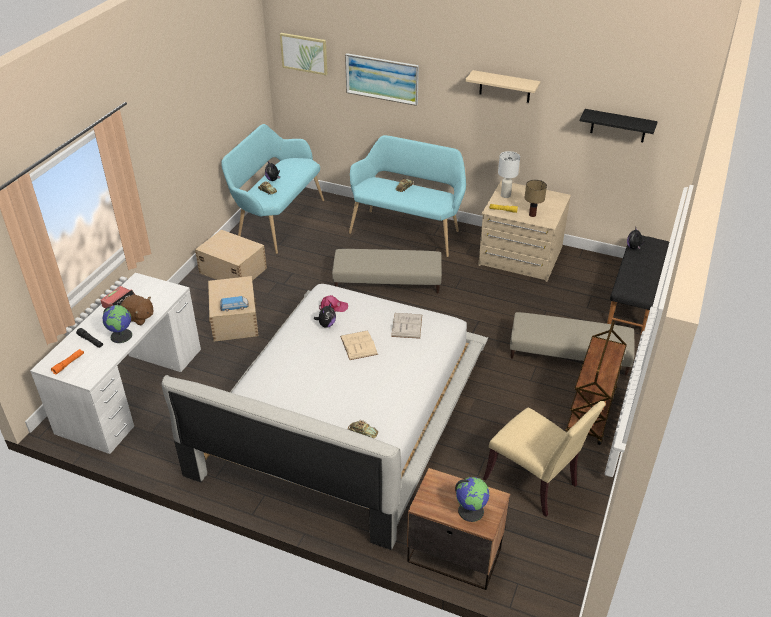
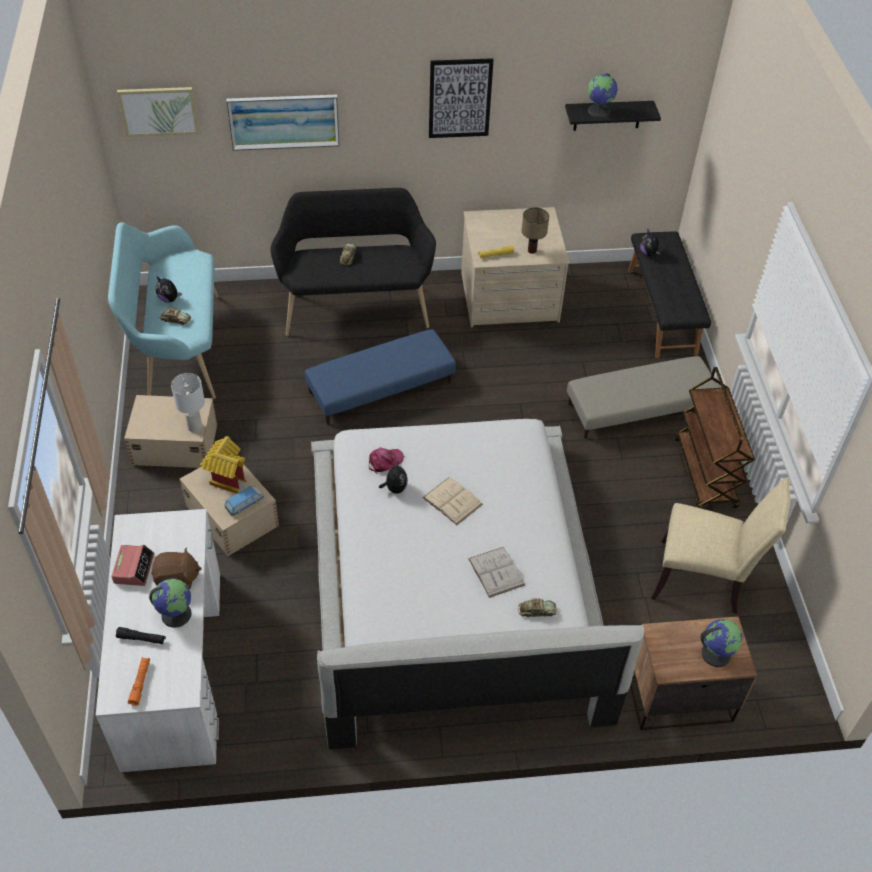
camera: 30 degrees left, 10 degrees up
beige ottoman [332,249,442,293] -> blue ottoman [304,329,456,425]
turquoise bench [349,135,466,257] -> black bench [270,188,436,336]
white book [391,313,422,339] -> white book moved to [468,547,525,598]
beige shelf [465,70,541,103] -> picture [429,58,493,138]
white table lamp [498,151,520,198] -> white table lamp moved to [171,373,205,433]
none -> toy house [200,436,246,494]
none -> globe [588,73,618,118]

